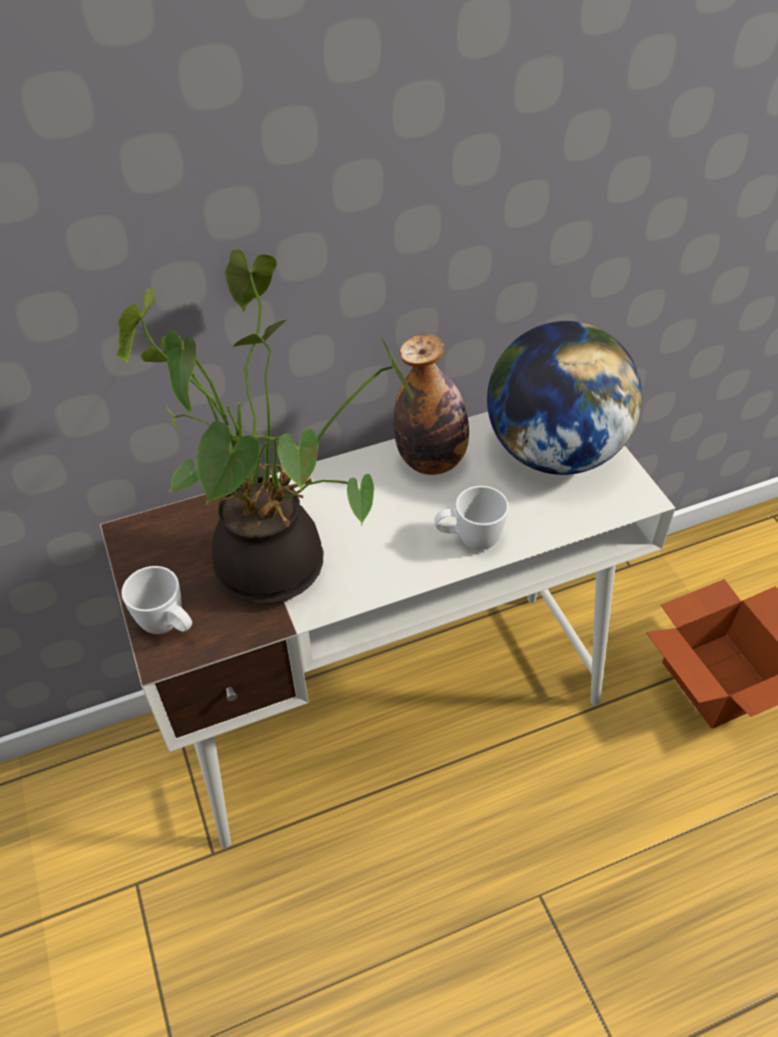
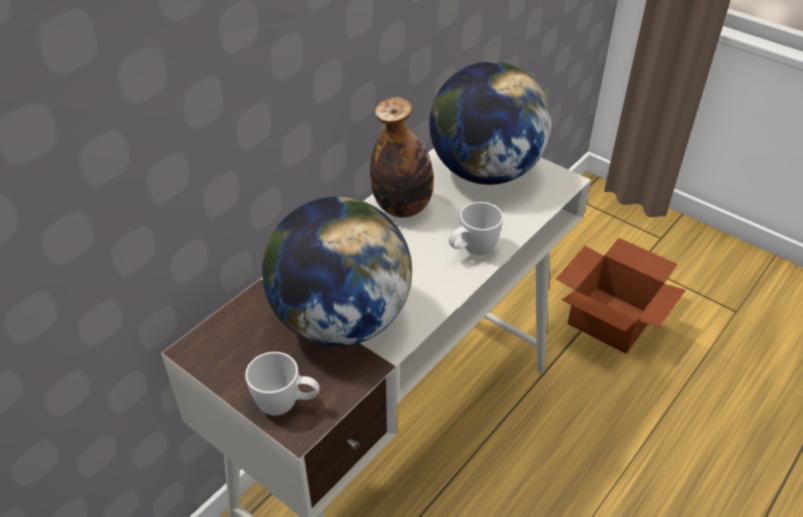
camera: 30 degrees left, 5 degrees down
potted plant [117,248,415,604] -> globe [262,197,412,346]

